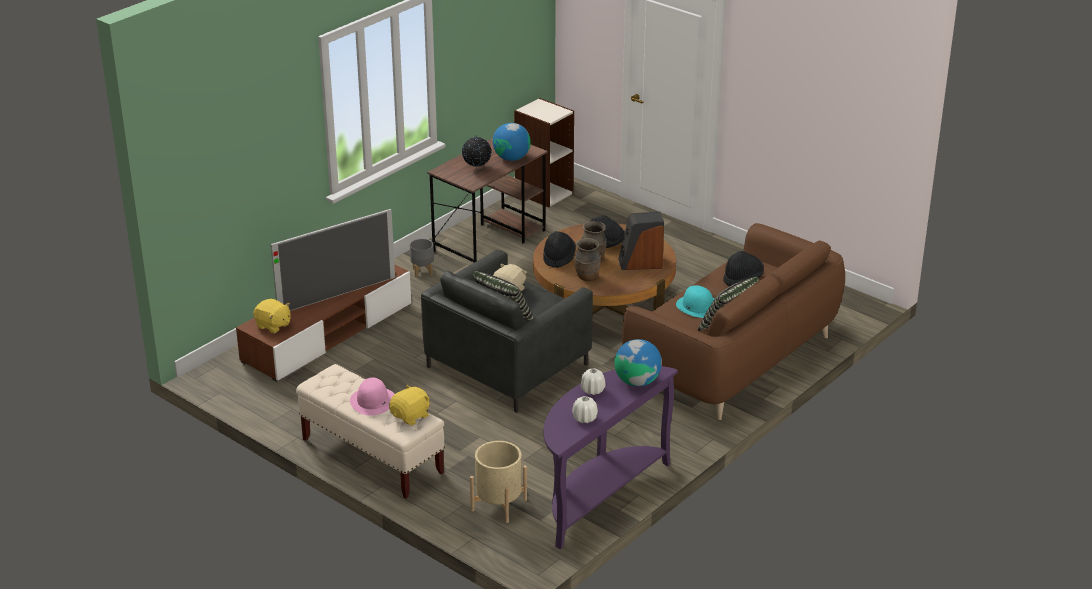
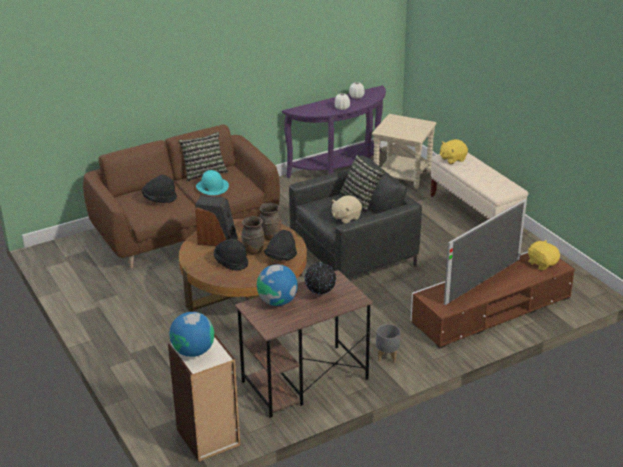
camera: 160 degrees left, 0 degrees up
television [271,209,395,311] -> television turned 150 degrees clockwise [444,199,527,305]
pink hat [350,377,394,415] -> none
beige planter [470,441,527,523] -> beige side table [372,114,437,189]
globe [614,339,662,387] -> globe moved to [169,312,214,357]

